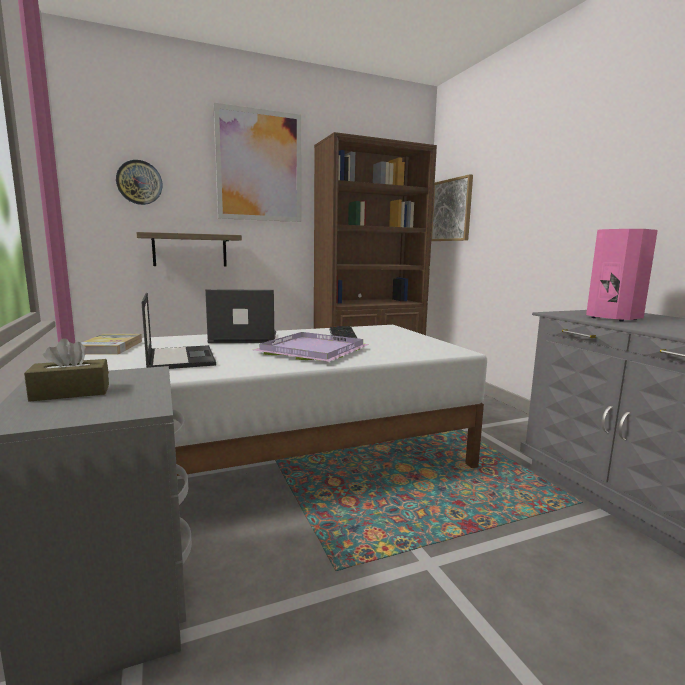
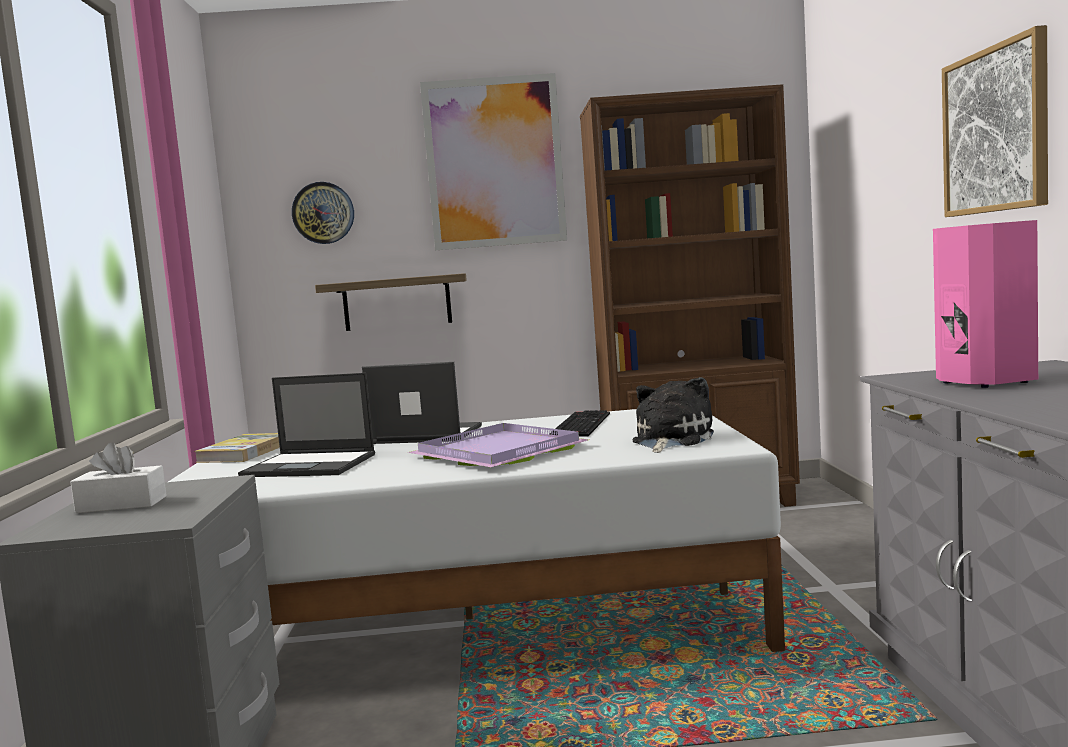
camera: 20 degrees right, 5 degrees down
brown tissue box [24,338,109,402] -> white tissue box [70,442,167,513]
laptop [141,293,216,369] -> laptop turned 105 degrees clockwise [238,373,375,477]
picture [431,174,473,241] -> picture moved to [942,25,1048,217]
none -> plush toy [633,377,714,453]

